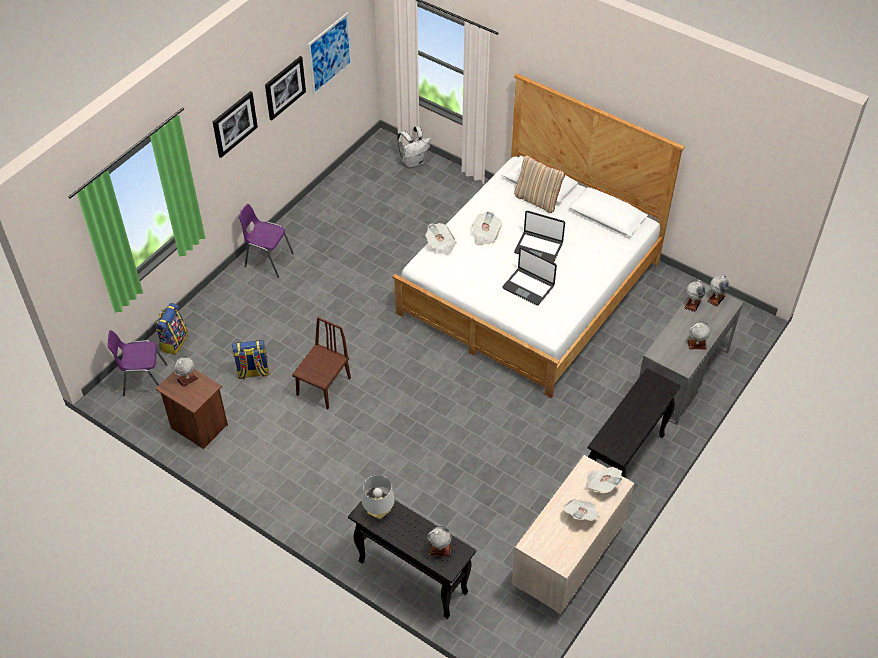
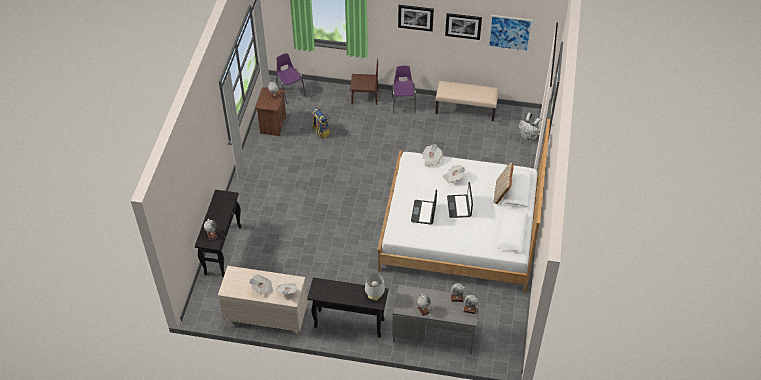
camera: 65 degrees right, 0 degrees up
backpack [156,303,188,355] -> none
brown chair [292,317,351,409] -> brown chair moved to [350,59,378,105]
grey table lamp [362,475,395,519] -> grey table lamp moved to [365,273,385,301]
none -> beige bench [435,81,499,121]

